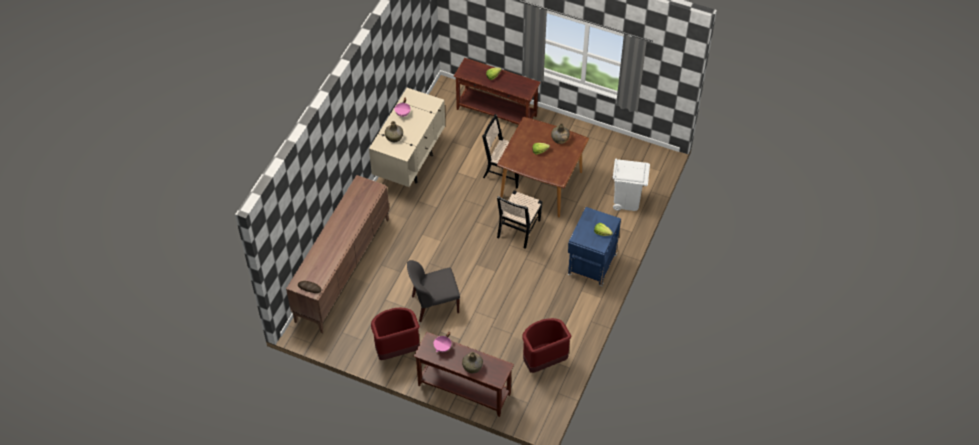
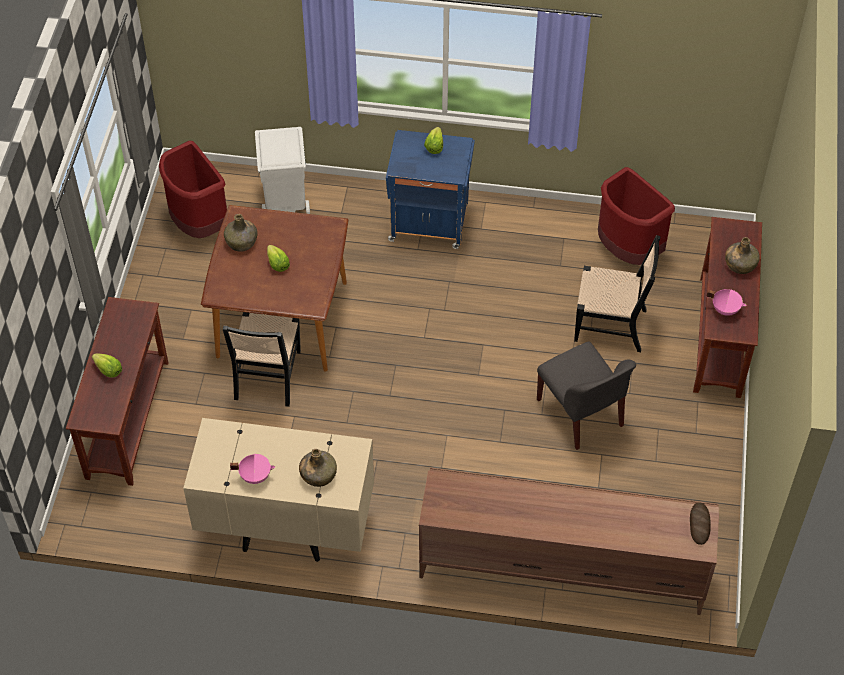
camera: 105 degrees left, 0 degrees up
red trash can [371,308,420,360] -> red trash can moved to [159,141,227,238]
chair [497,191,543,249] -> chair moved to [574,235,660,352]

